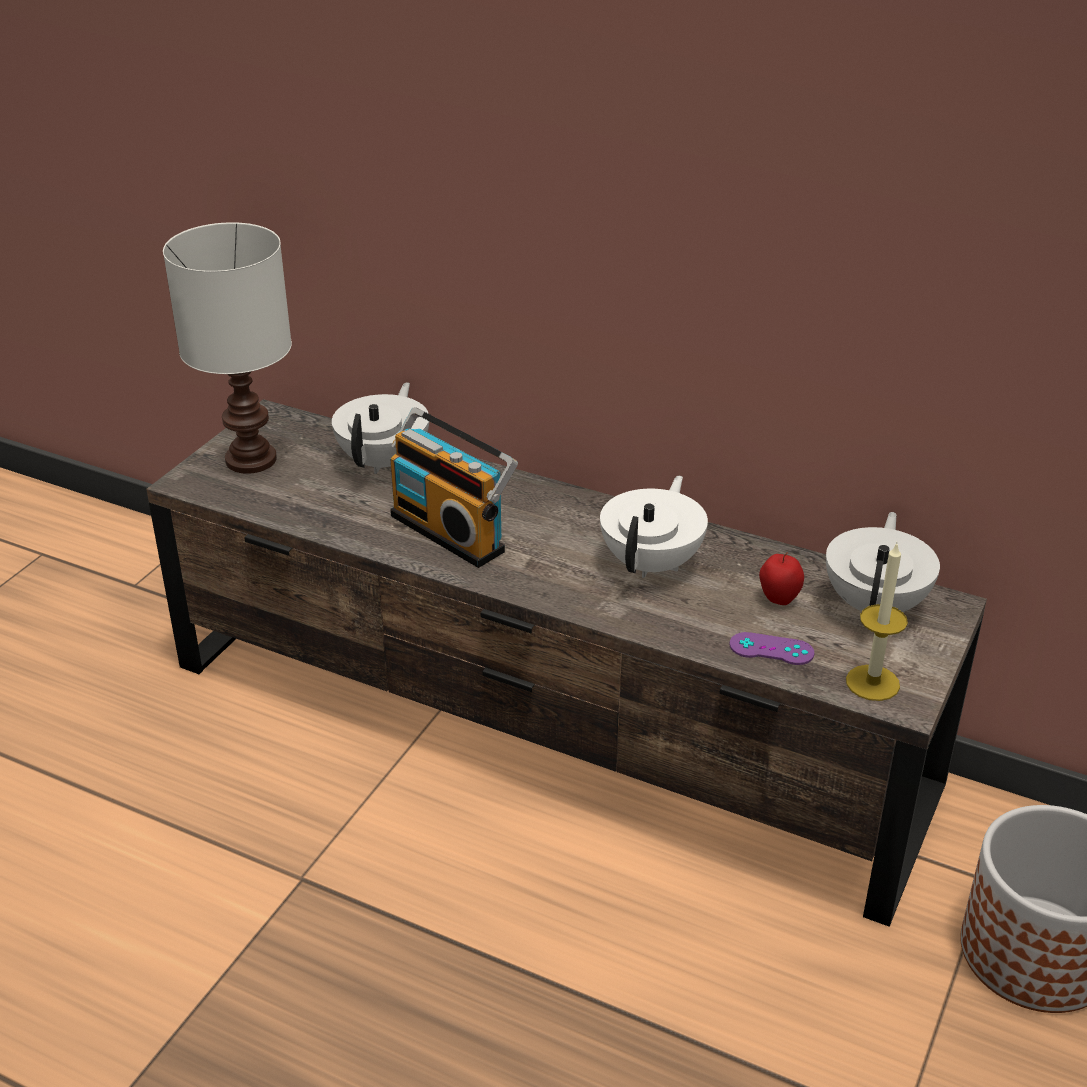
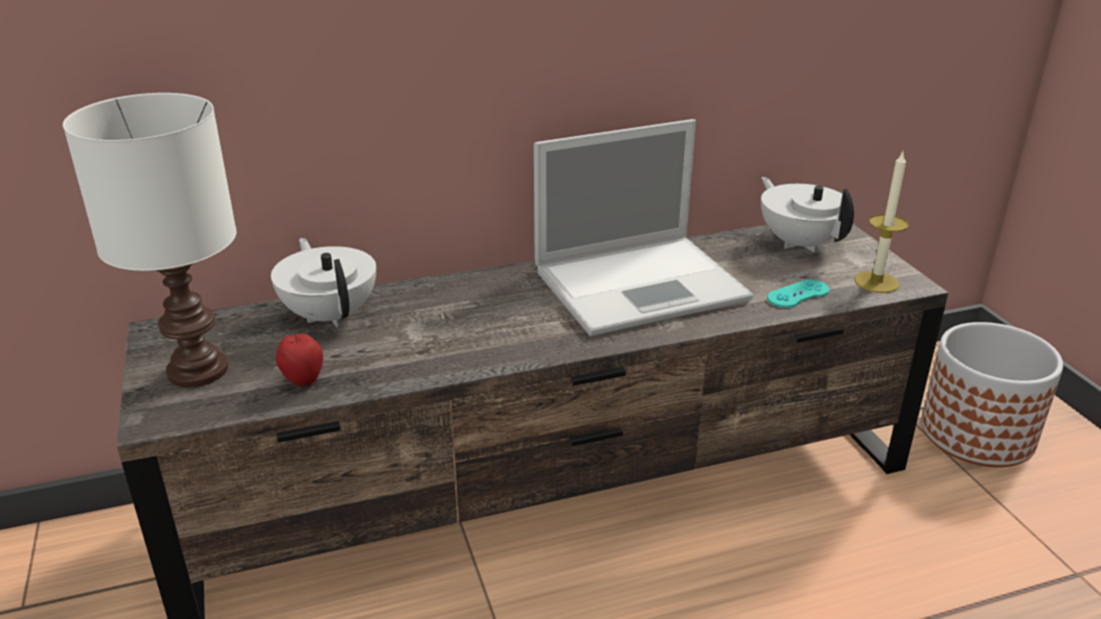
camera: 45 degrees left, 5 degrees down
radio [390,407,518,568] -> none
white teapot [600,476,708,578] -> laptop [534,119,753,336]
purple game controller [730,632,814,665] -> turquoise game controller [767,280,829,308]
apple [759,553,804,605] -> apple moved to [276,330,323,386]

